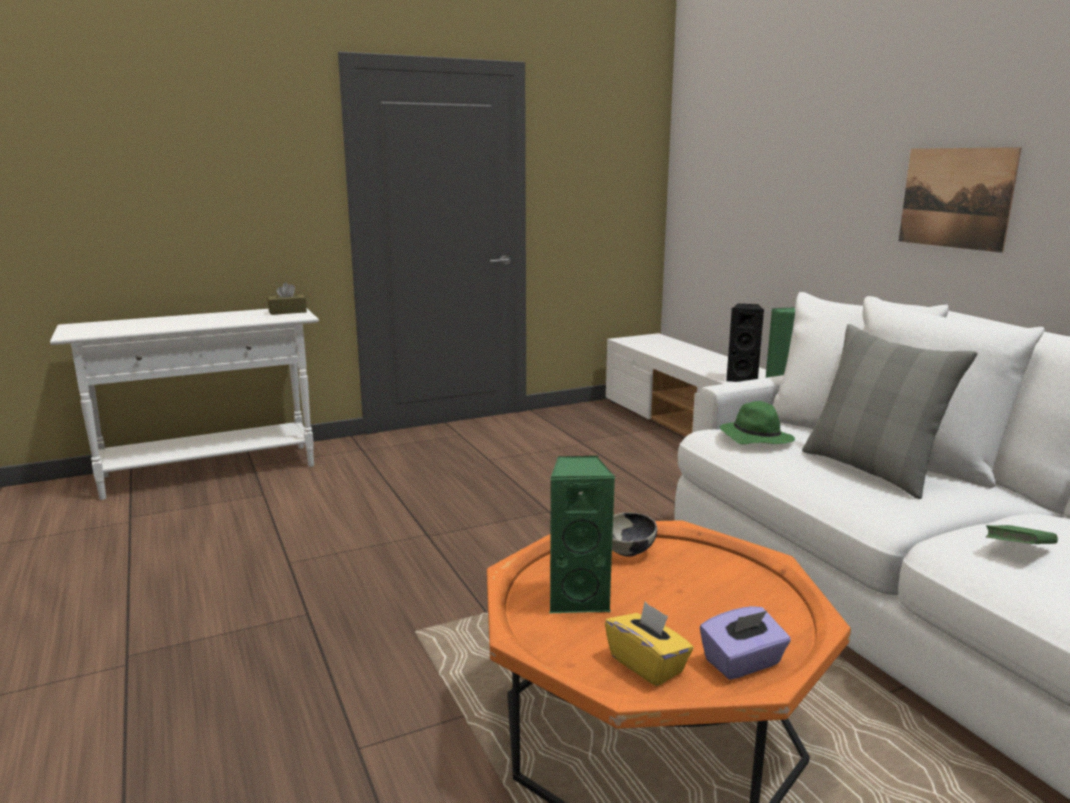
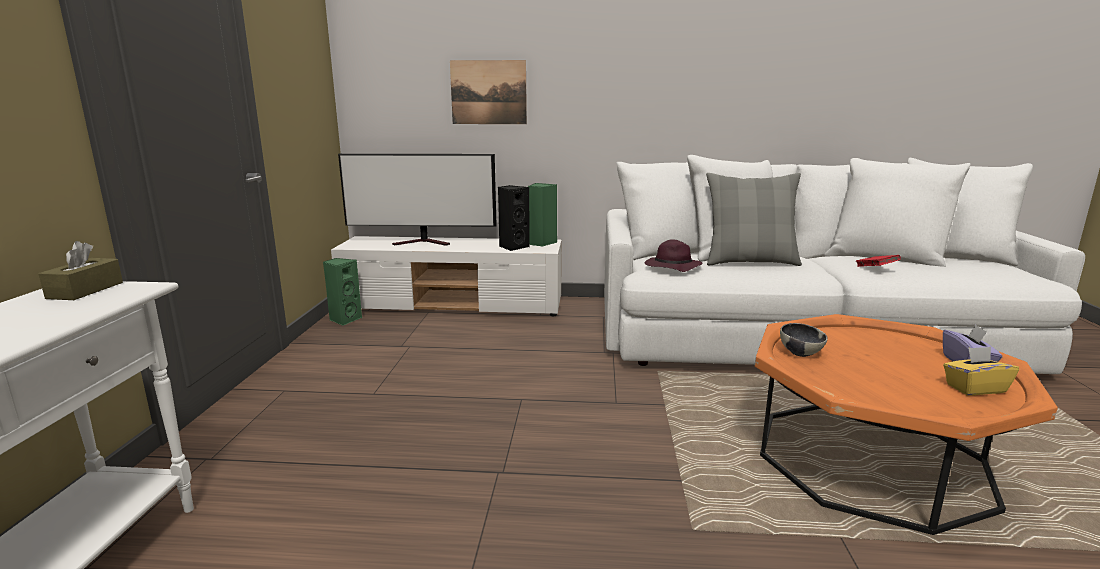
camera: 60 degrees left, 0 degrees up
green speaker [549,456,616,613] -> green speaker moved to [323,258,362,326]
green hat [719,401,795,444] -> purple hat [645,239,702,272]
picture [899,147,1022,253] -> picture moved to [450,60,527,124]
green book [986,525,1058,544] -> red book [856,255,901,267]
none -> television [338,154,497,246]

